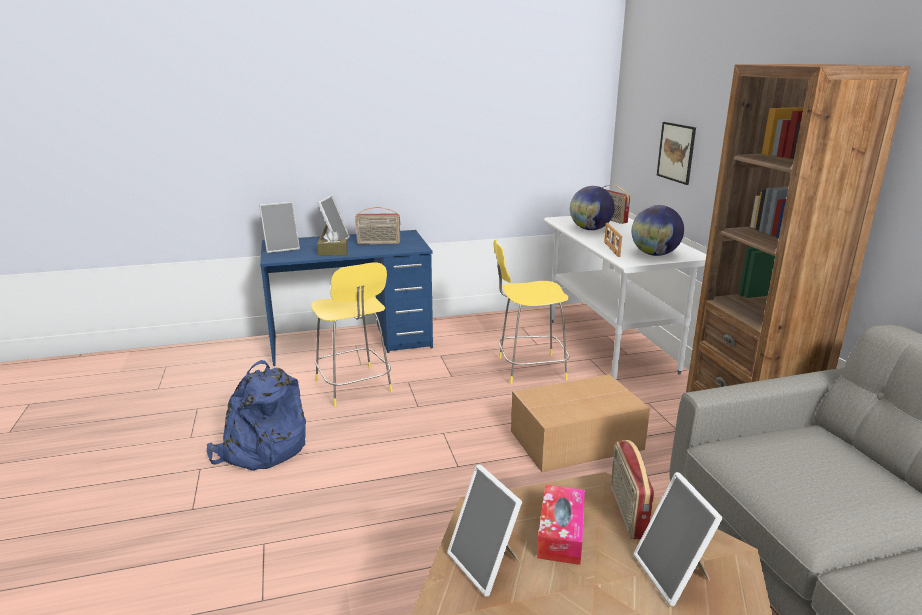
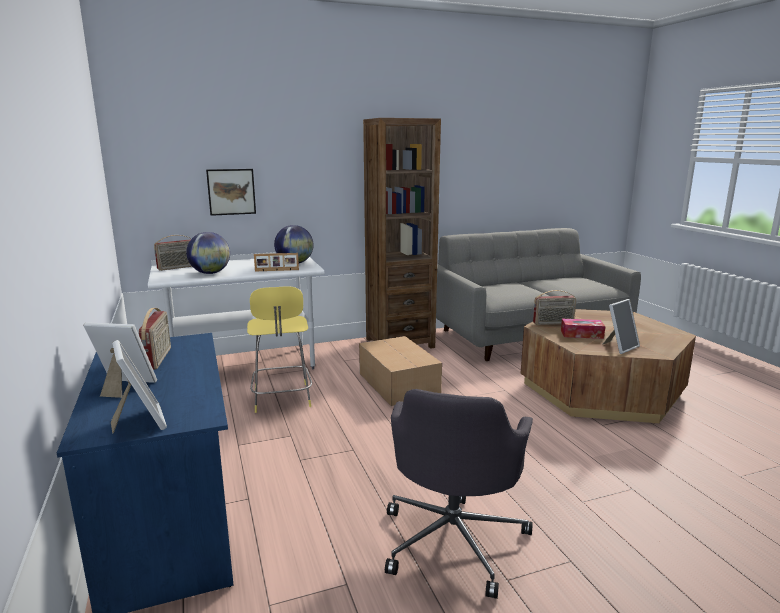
camera: 95 degrees left, 5 degrees down
blue backpack [207,360,306,471] -> grey office chair [385,389,533,599]
yellow stool [311,263,393,407] -> none
brown tissue box [317,230,348,256] -> none
picture frame [633,472,723,606] -> none

